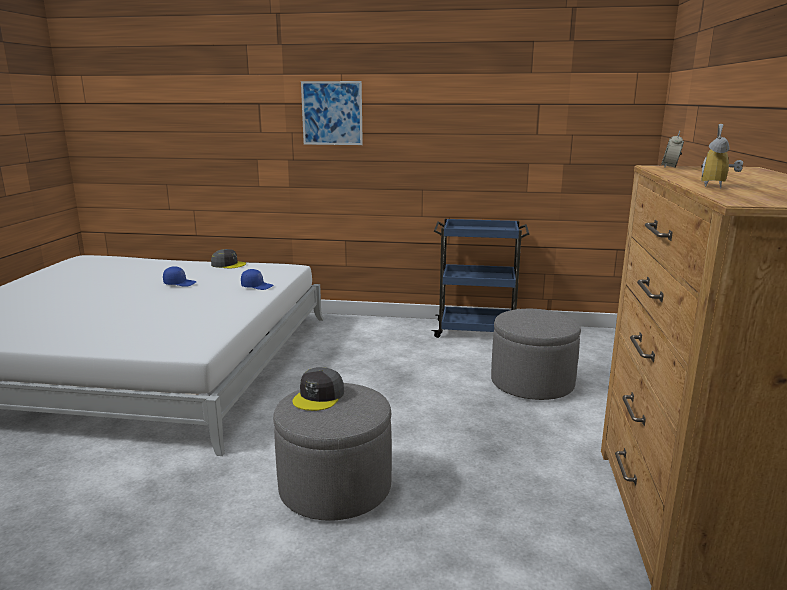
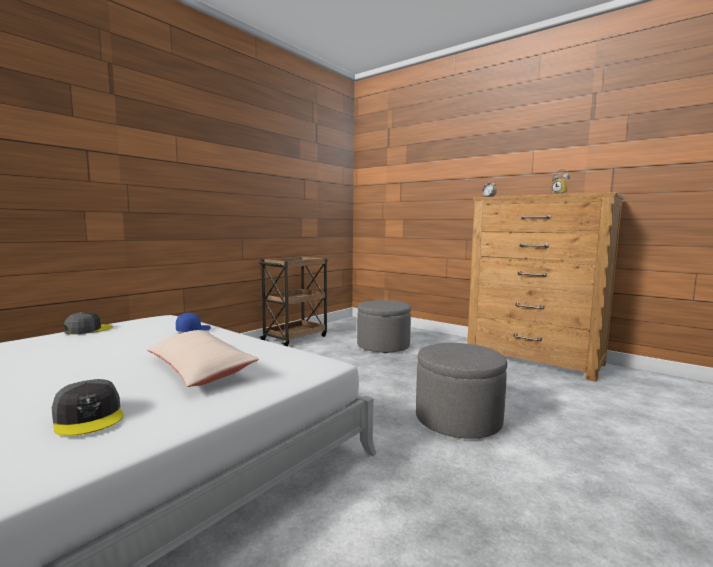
camera: 60 degrees left, 10 degrees down
blue cap [163,266,197,287] -> none
grey cap [293,367,344,411] -> grey cap moved to [52,379,123,436]
picture [301,81,363,145] -> none
blue cart [431,219,529,338] -> brown cart [258,256,329,346]
none -> beige pillow [147,330,259,387]

